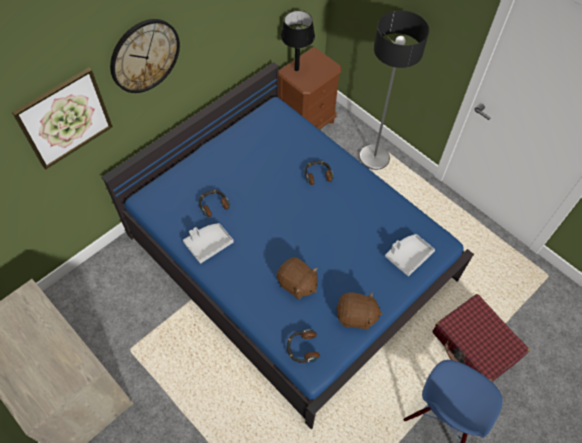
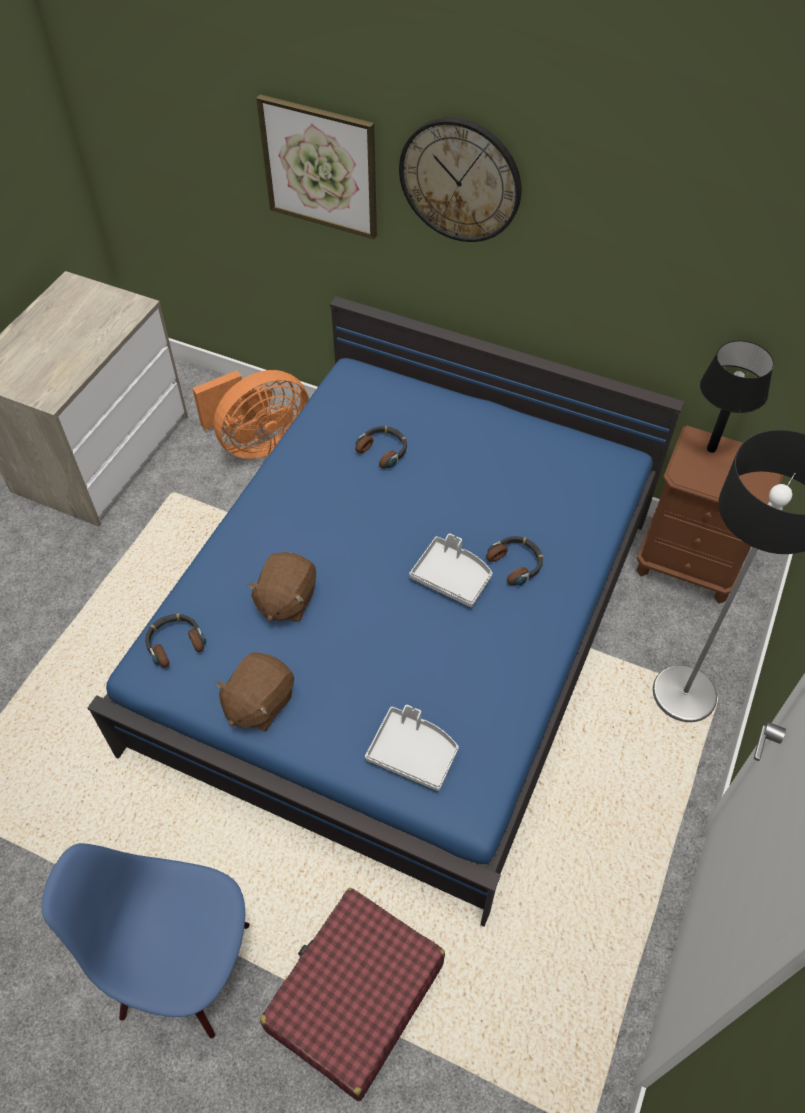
camera: 70 degrees right, 5 degrees down
grey tray [183,223,234,264] -> grey tray moved to [409,533,493,607]
brown plush toy [336,292,382,330] -> brown plush toy turned 45 degrees clockwise [215,652,294,731]
none -> orange fan [192,370,309,459]

